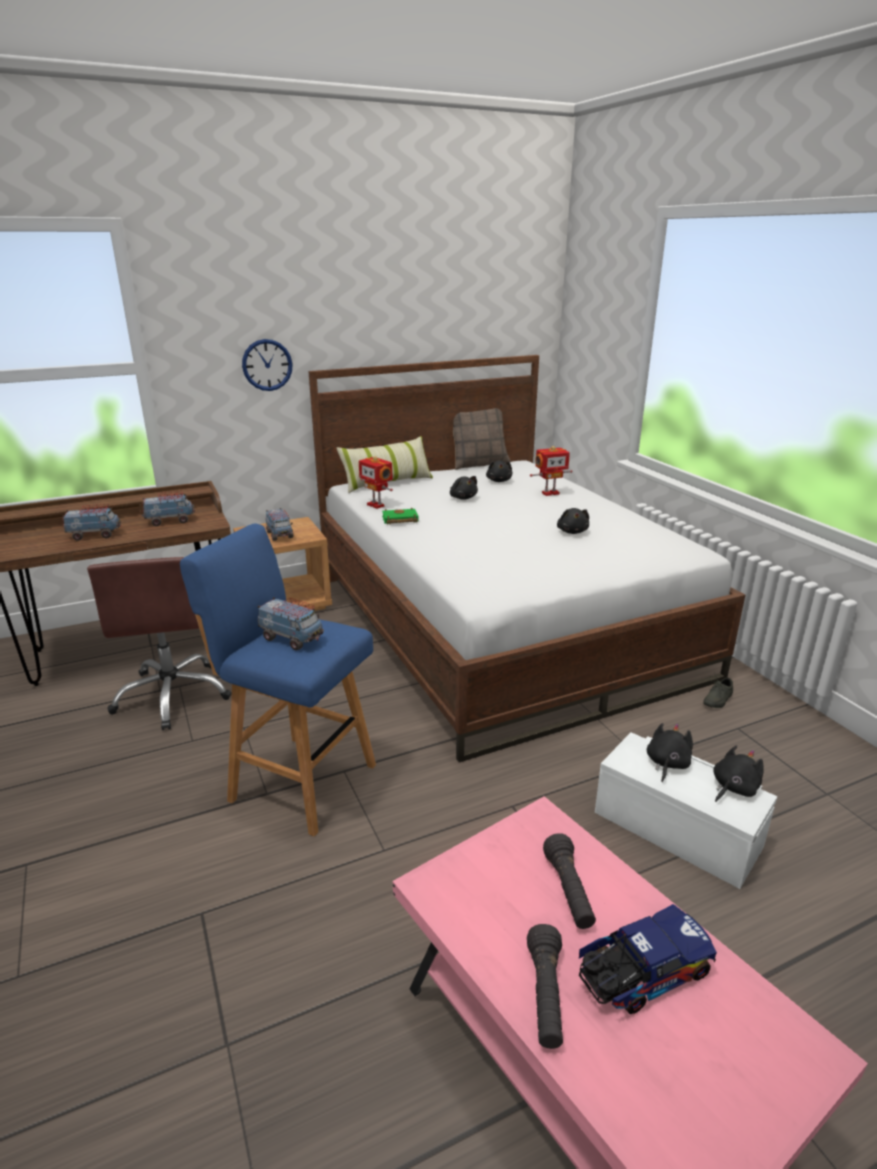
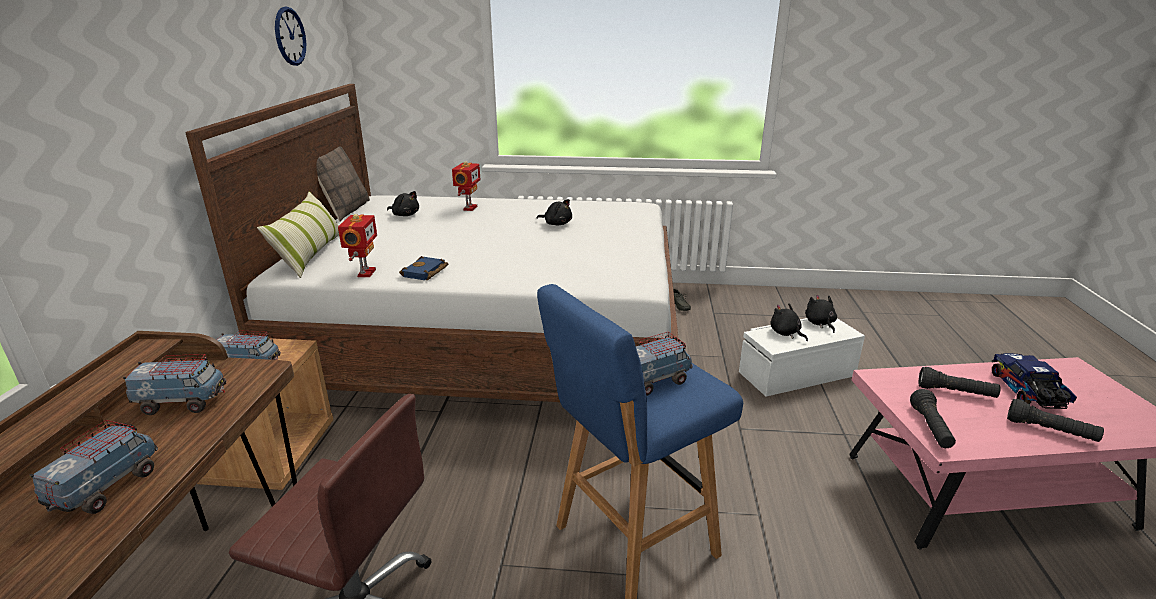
camera: 60 degrees left, 0 degrees up
toy truck [142,491,196,526] -> toy truck turned 75 degrees clockwise [123,354,226,415]
wall clock [242,339,293,391] -> wall clock moved to [275,7,306,66]
toy robot [359,456,393,509] -> toy robot turned 75 degrees counterclockwise [338,214,377,277]
green book [382,507,419,525] -> blue book [399,256,448,280]
black plush toy [450,476,478,499] -> none
none -> black flashlight [910,389,956,448]

